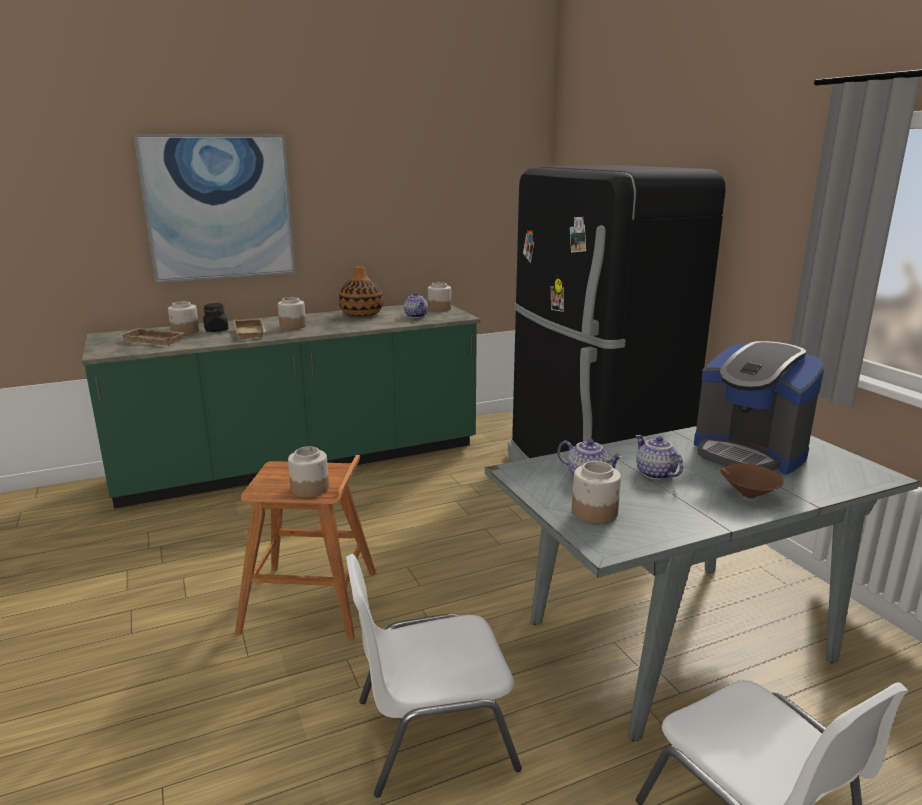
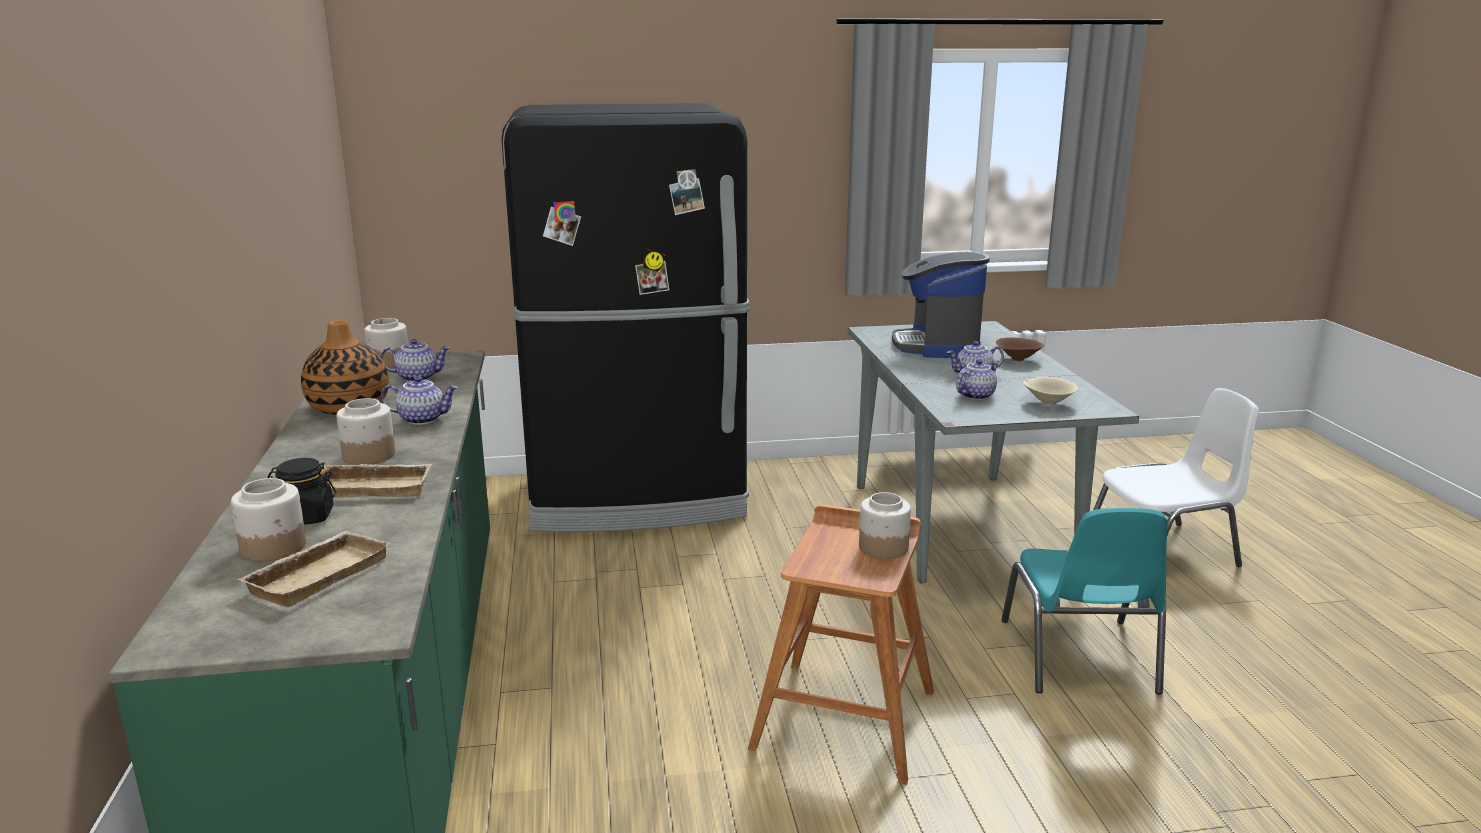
camera: 75 degrees left, 0 degrees up
picture [133,134,296,283] -> none
white chair [346,554,522,797] -> turquoise chair [1001,508,1167,695]
jar [572,461,621,523] -> beige bowl [1023,377,1078,406]
coffee machine [694,341,824,475] -> coffee machine turned 120 degrees clockwise [892,251,990,358]
none -> teapot [380,376,458,425]

